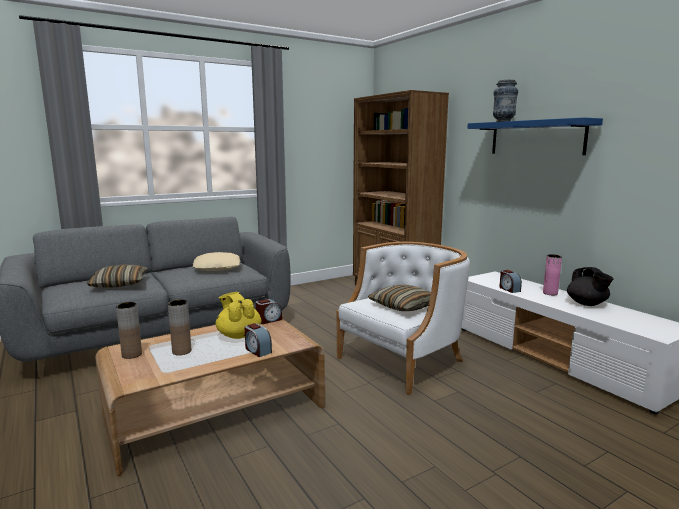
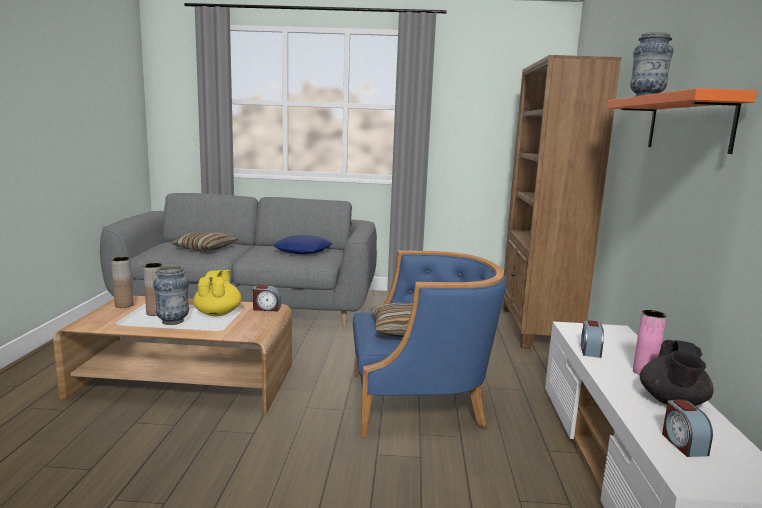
camera: 35 degrees right, 0 degrees up
beige pillow [193,252,240,271] -> blue pillow [274,235,332,254]
alarm clock [245,323,272,357] -> alarm clock moved to [662,400,713,457]
white armchair [337,242,470,395] -> blue armchair [353,251,506,437]
blue shelf [467,117,603,155] -> orange shelf [607,88,757,154]
none -> vase [153,265,189,325]

